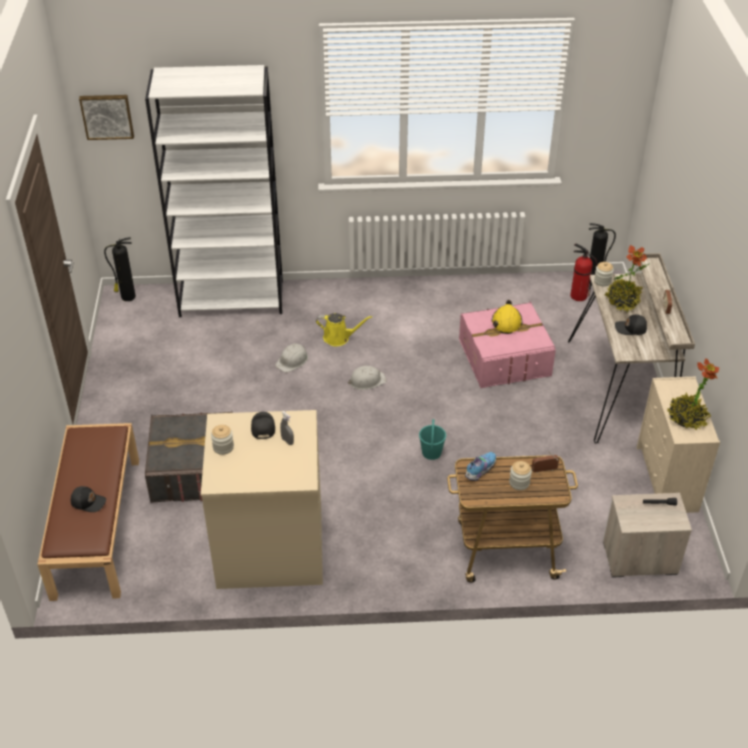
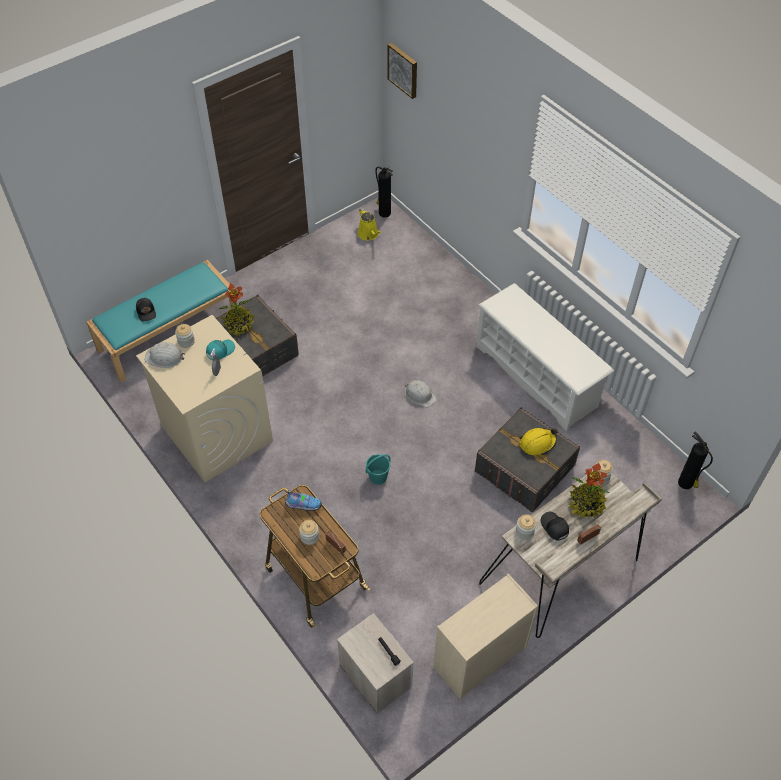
camera: 55 degrees right, 10 degrees up
brown bench [37,423,139,601] -> turquoise bench [86,260,237,382]
white bookcase [145,65,283,317] -> none
black cap [251,412,275,439] -> turquoise cap [206,339,235,360]
white hard hat [275,343,308,372] -> white hard hat moved to [145,342,185,368]
yellow watering can [316,313,372,346] -> yellow watering can moved to [358,208,382,241]
pink storage box [459,301,556,388] -> grey storage box [475,407,580,513]
fire extinguisher [570,244,597,301] -> none
potted plant [668,358,720,430] -> potted plant moved to [218,283,254,336]
none -> white shoe rack [476,283,614,431]
none -> jar [516,514,536,540]

